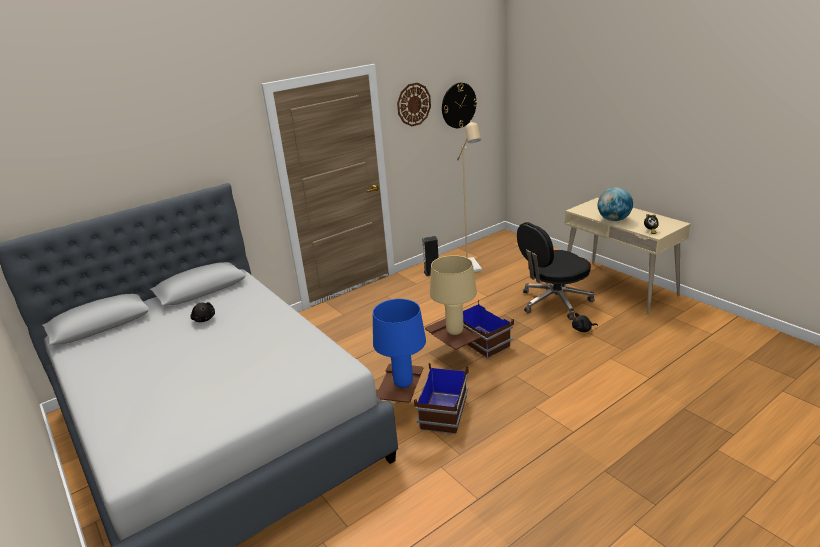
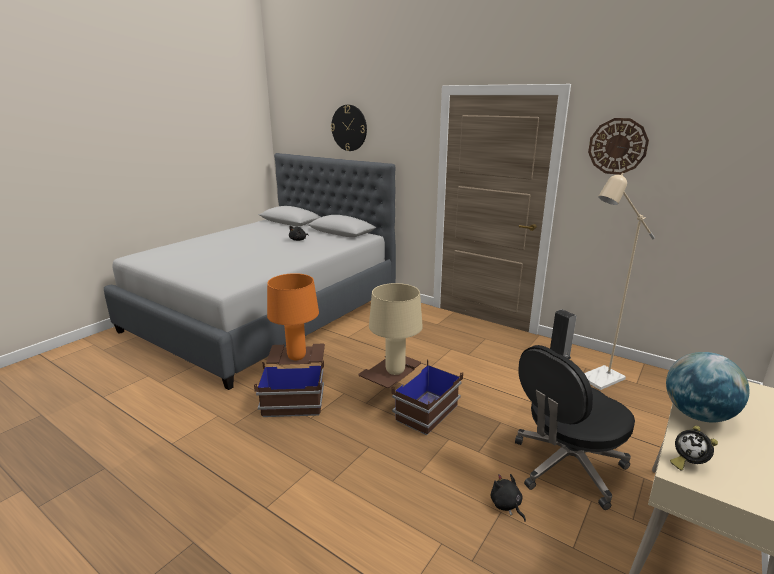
camera: 70 degrees right, 5 degrees down
blue table lamp [373,299,426,388] -> orange table lamp [267,273,319,360]
wall clock [442,83,477,128] -> wall clock moved to [331,105,367,151]
black office chair [517,222,595,320] -> black office chair turned 75 degrees counterclockwise [515,345,635,510]

